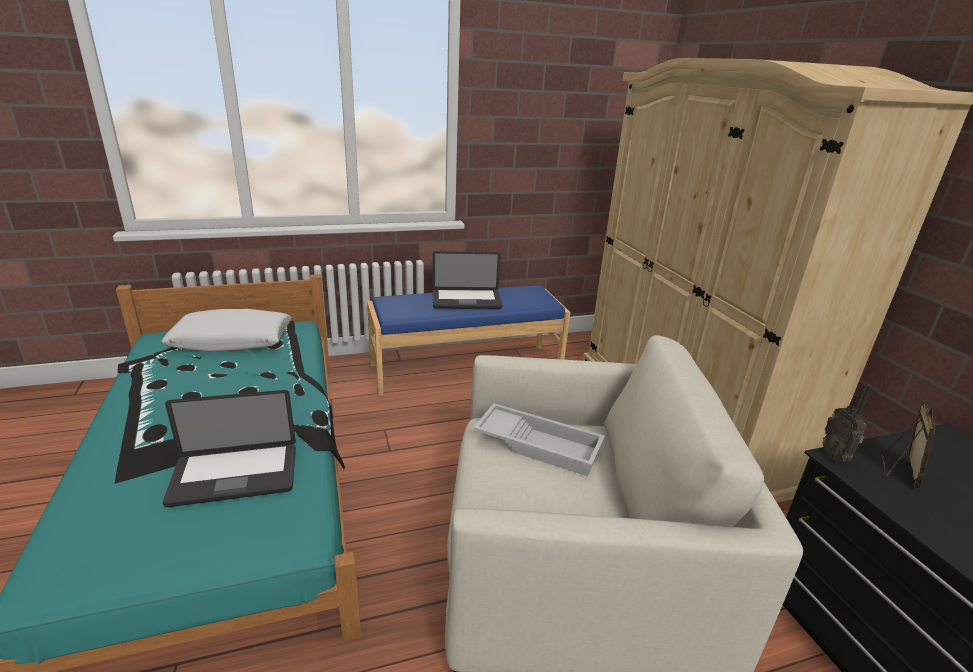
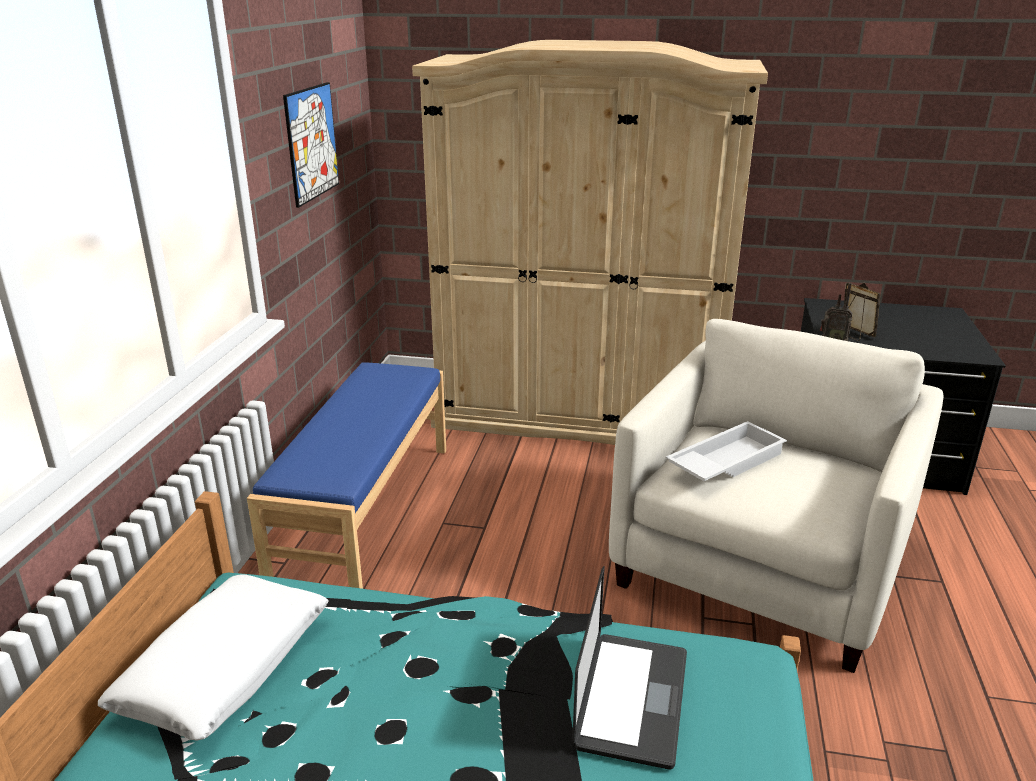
camera: 60 degrees left, 0 degrees up
laptop [432,251,503,309] -> none
none -> picture [283,82,339,208]

